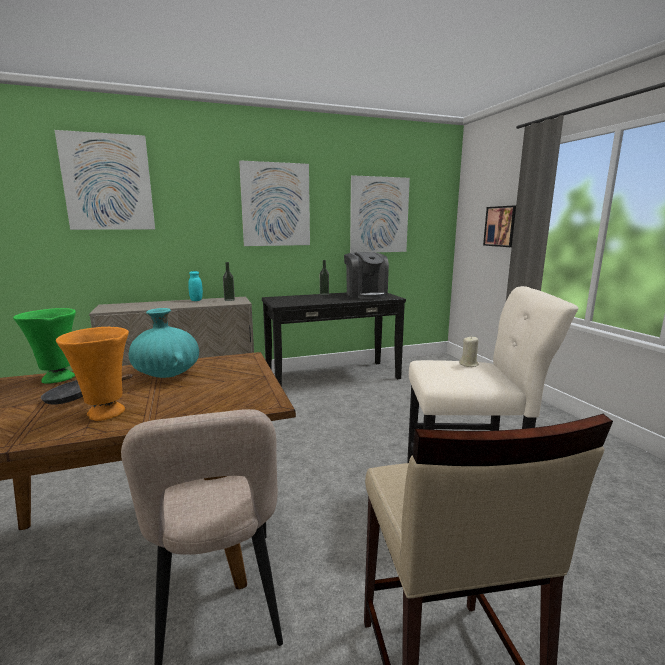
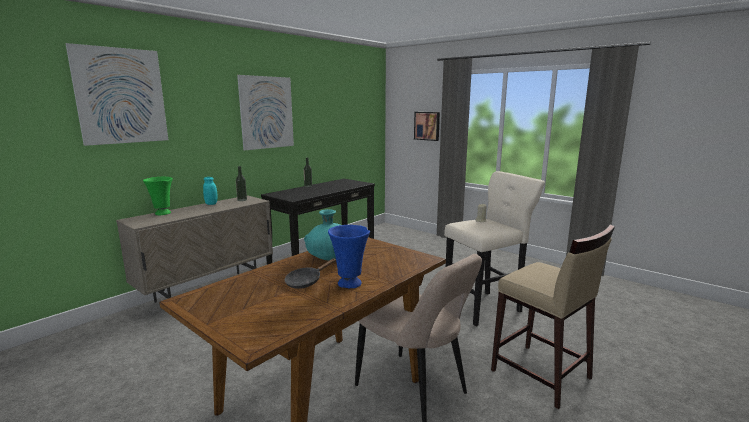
camera: 30 degrees left, 0 degrees up
green vase [13,308,76,384] -> green vase moved to [143,177,173,215]
orange vase [56,327,129,421] -> blue vase [328,225,370,289]
coffee machine [344,252,389,299] -> none
picture [350,175,410,253] -> none

